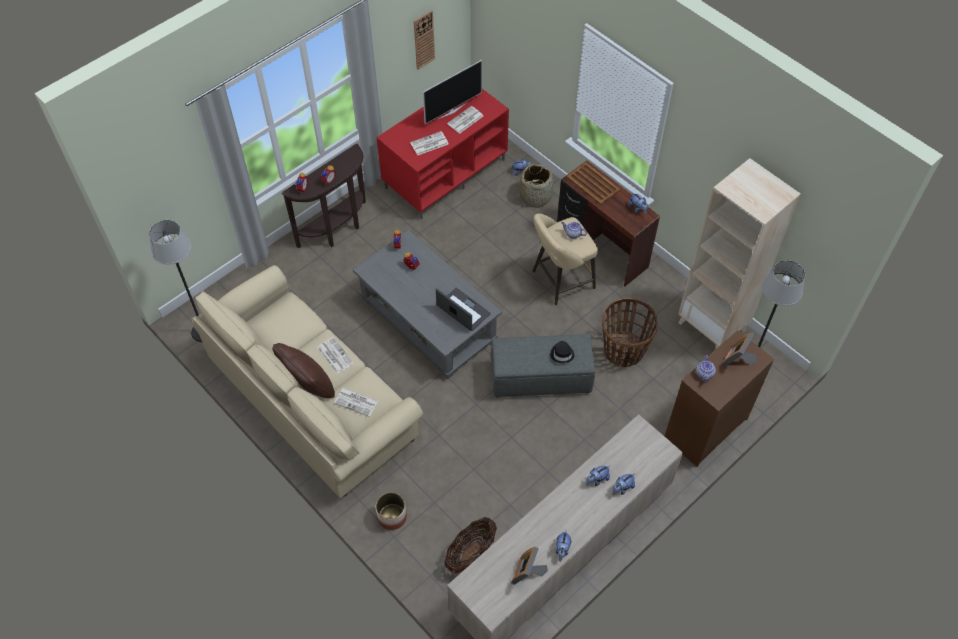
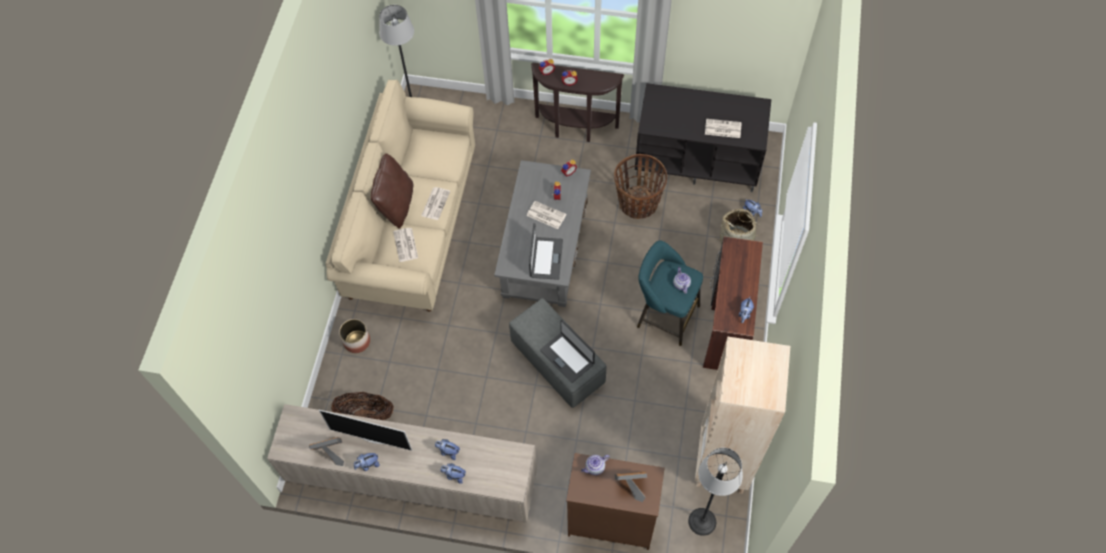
camera: 55 degrees right, 5 degrees up
red tv stand [377,89,509,219] -> black tv stand [635,83,771,192]
newspaper [410,131,448,155] -> newspaper moved to [526,201,566,229]
wall clock [414,10,435,70] -> none
television [423,60,482,124] -> television moved to [319,410,412,451]
beige stool [533,213,598,305] -> turquoise stool [637,241,703,346]
black hat [550,341,574,363] -> laptop [540,320,595,383]
brown tray [566,162,620,205] -> none
basket [602,298,658,367] -> basket moved to [614,154,667,219]

